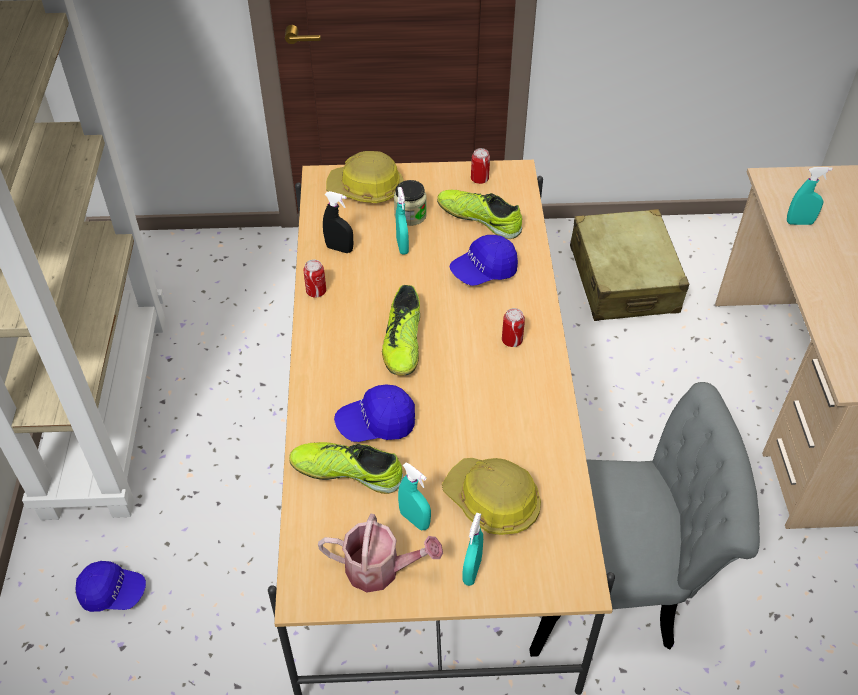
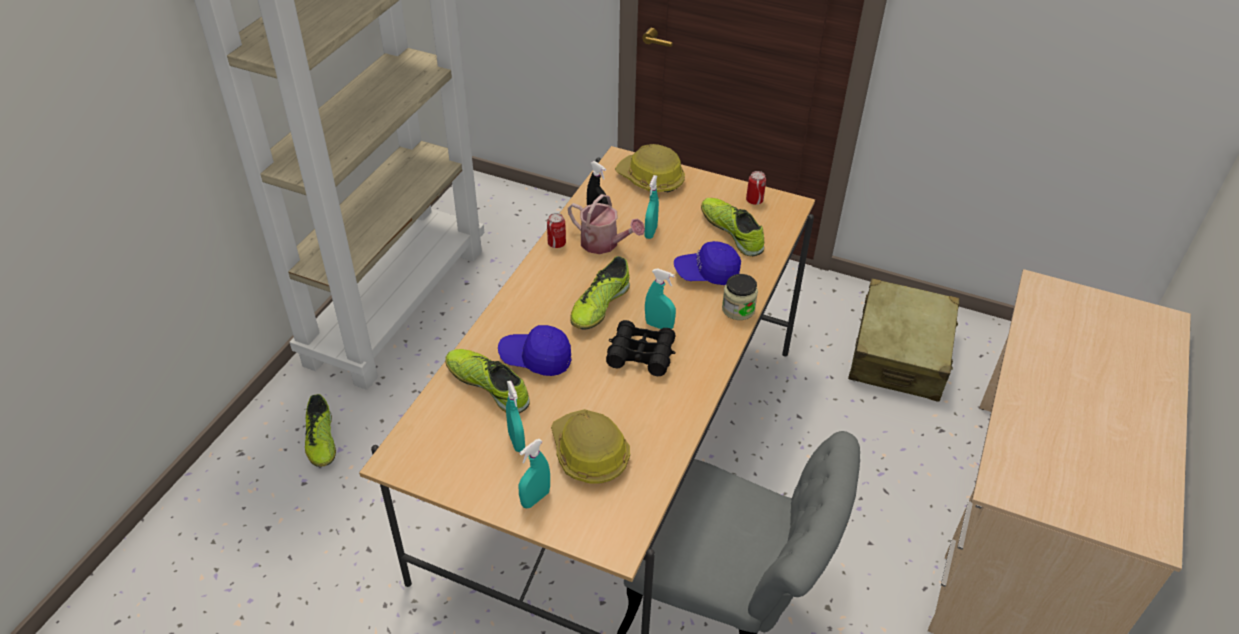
camera: 25 degrees right, 5 degrees down
blue cap [75,561,146,612] -> shoe [305,394,336,467]
watering can [318,514,443,592] -> watering can moved to [568,194,645,254]
jar [394,180,427,226] -> jar moved to [722,274,758,320]
can [502,308,525,347] -> none
turquoise spray bottle [787,167,832,225] -> turquoise spray bottle moved to [645,268,676,329]
none -> black binoculars [606,320,676,376]

